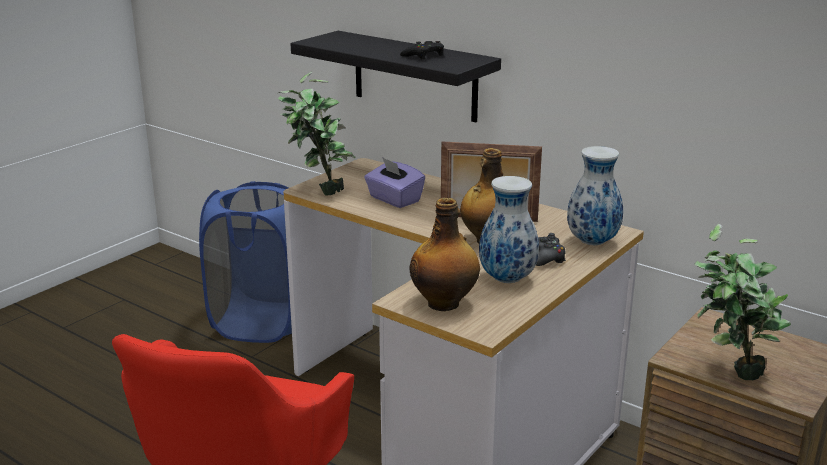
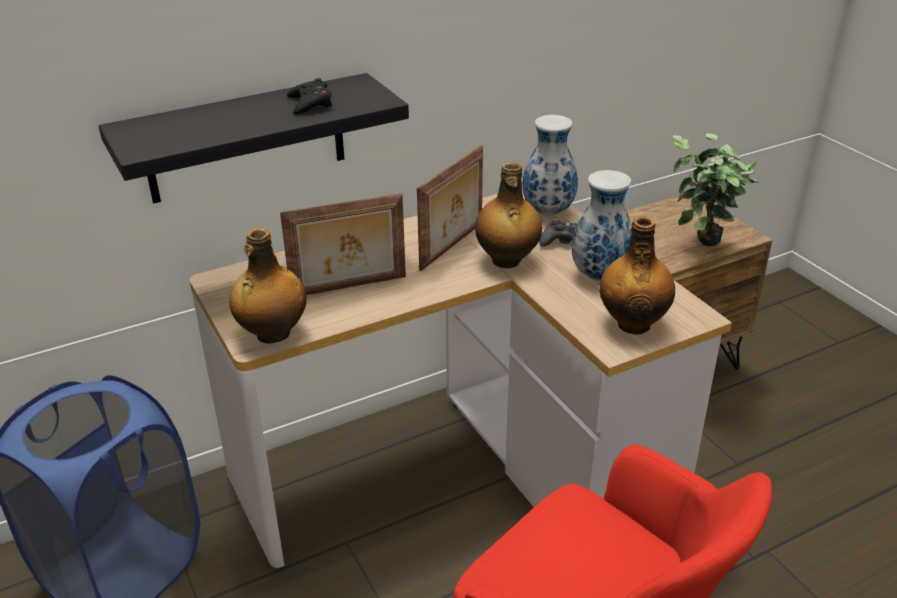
camera: 65 degrees left, 10 degrees up
potted plant [278,72,355,196] -> bottle [229,228,307,343]
purple tissue box [364,157,425,208] -> picture frame [280,193,406,295]

